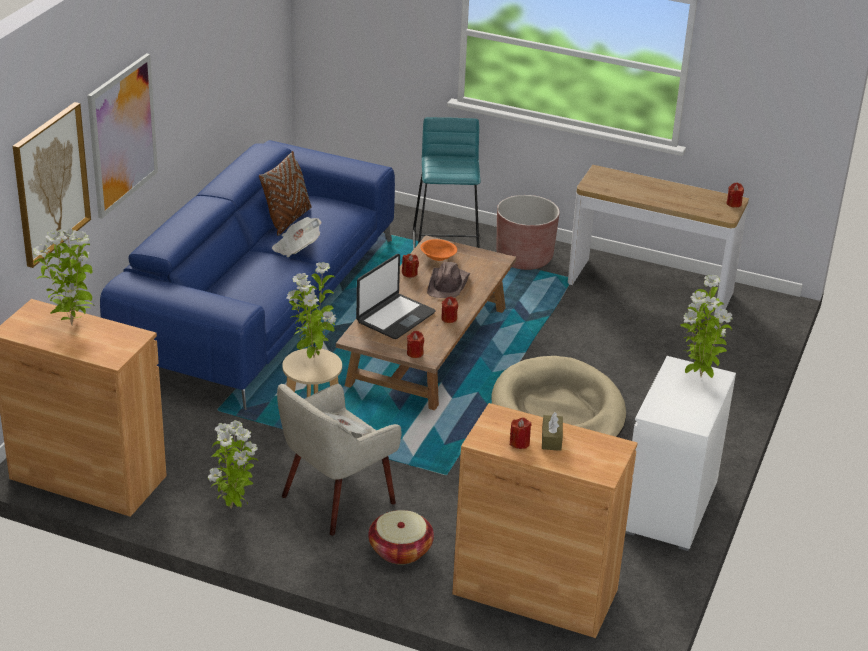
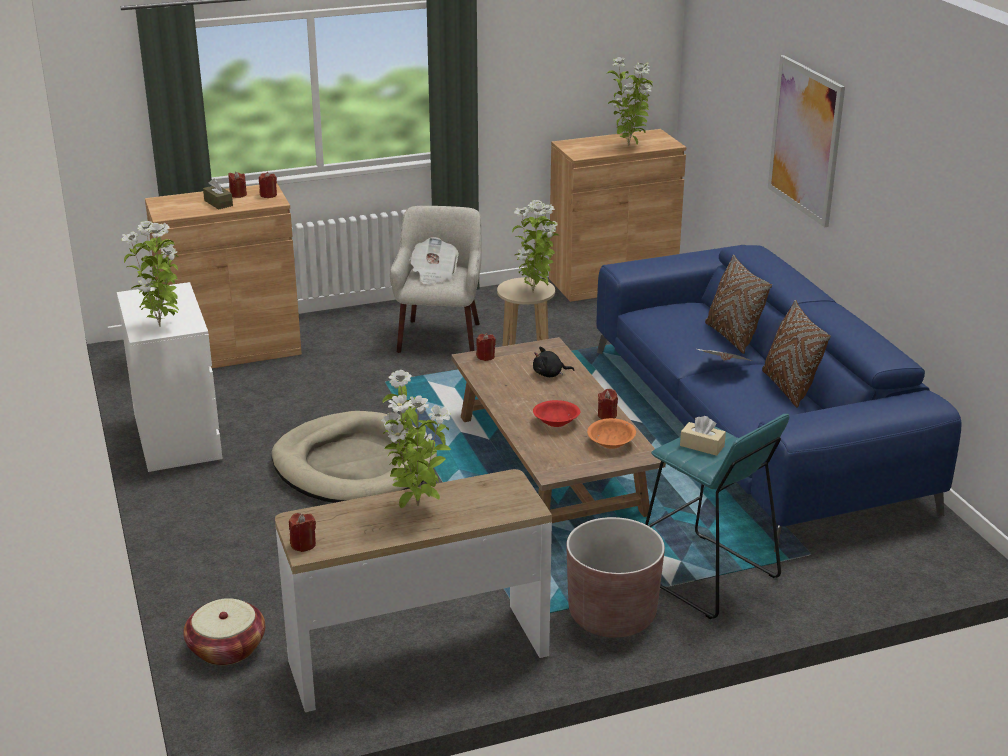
camera: 140 degrees right, 5 degrees down
picture [13,102,91,268] -> none
potted plant [208,420,258,509] -> potted plant moved to [381,370,451,508]
laptop [356,254,436,339] -> black plush toy [533,347,574,377]
basket [368,510,434,565] -> basket moved to [183,598,265,665]
brown hat [427,262,471,298] -> red bowl [533,400,580,427]
red candle [441,297,458,323] -> red candle moved to [259,172,277,198]
none -> beige tissue box [680,416,726,456]
none -> brown pillow [705,255,772,354]

